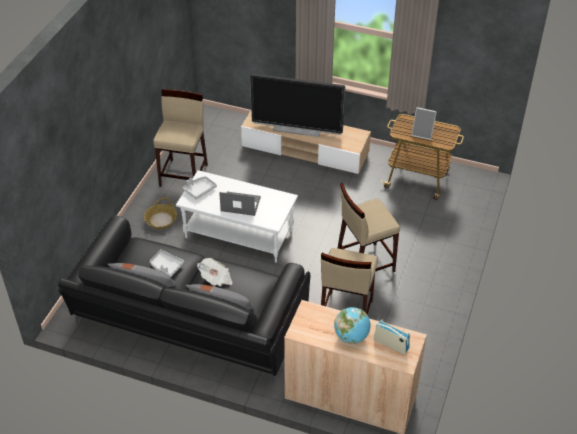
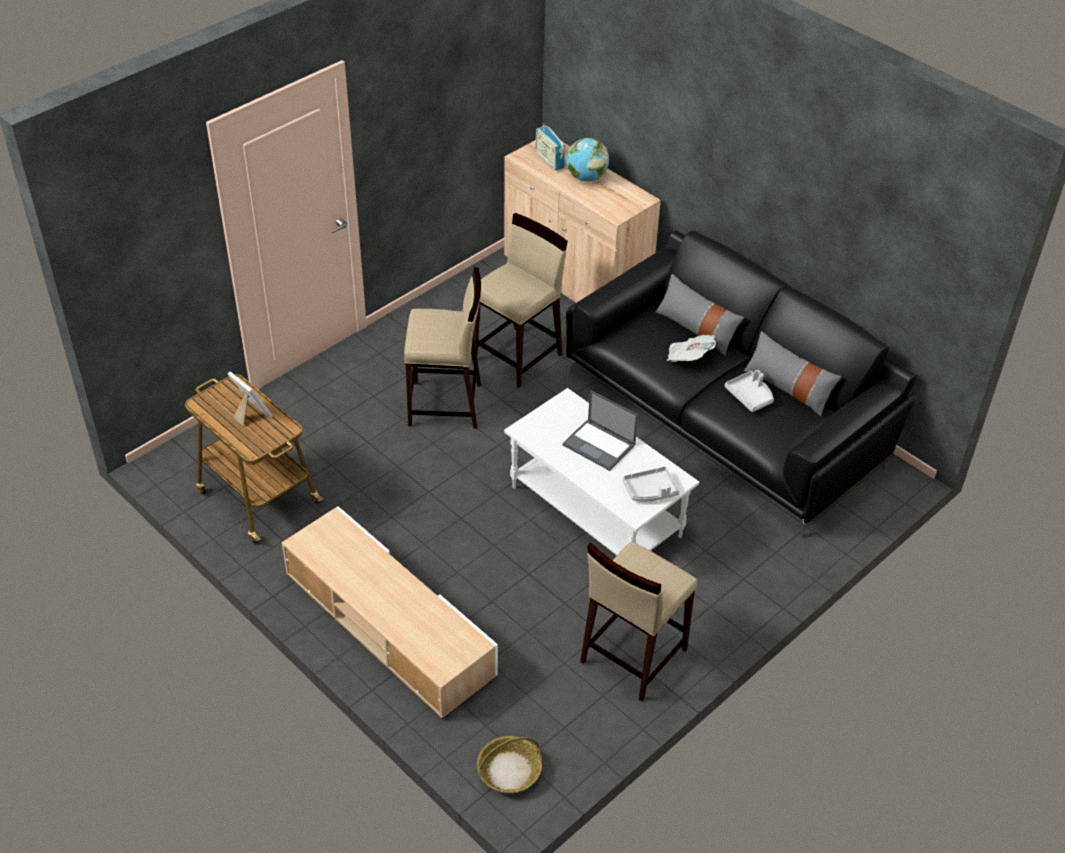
camera: 155 degrees left, 0 degrees up
basket [144,197,177,229] -> basket moved to [477,736,542,793]
television [250,73,345,137] -> none

